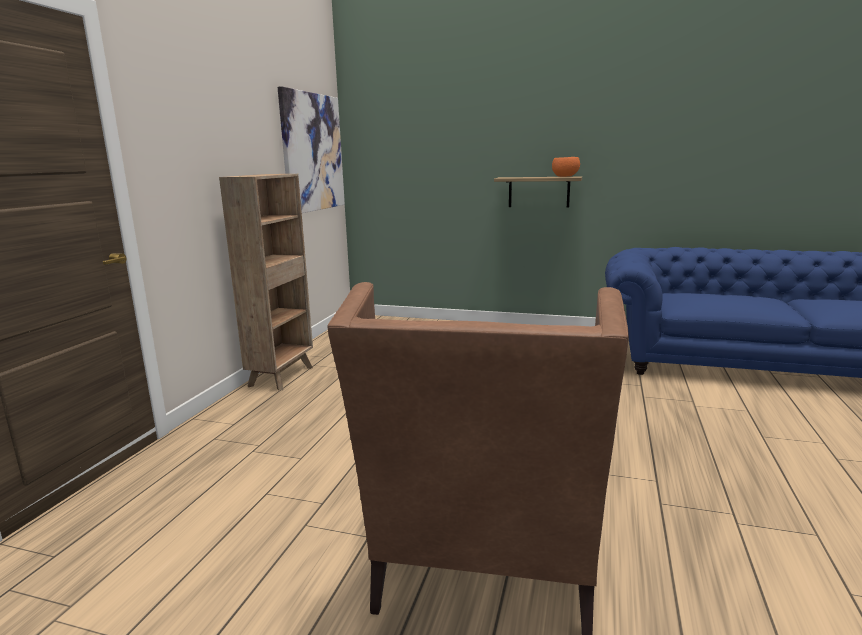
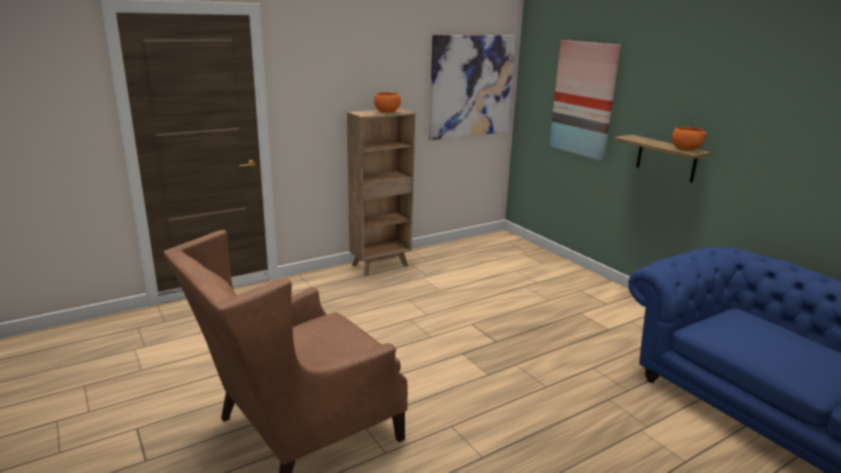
camera: 40 degrees right, 5 degrees up
none -> orange bowl [374,92,401,113]
none -> picture [549,40,621,161]

